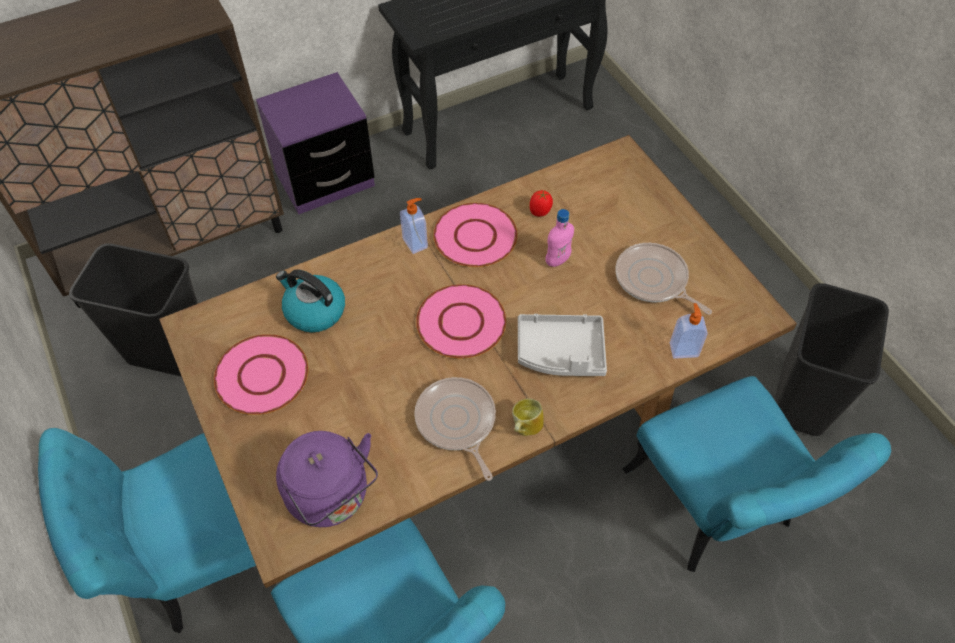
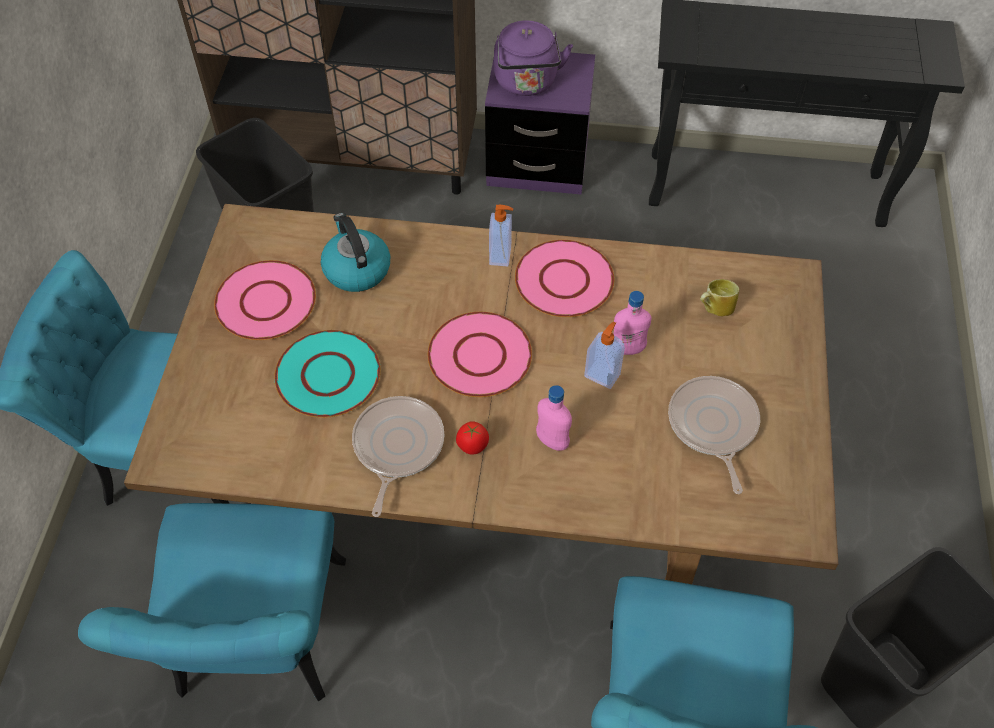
camera: 35 degrees right, 0 degrees up
purple kettle [276,431,378,527] -> purple kettle moved to [494,21,573,96]
mug [512,399,544,436] -> mug moved to [700,279,739,317]
grey tray [518,314,607,376] -> pink bottle [536,385,572,451]
tomato [530,190,553,217] -> tomato moved to [456,421,489,455]
soap dispenser [670,303,708,359] -> soap dispenser moved to [584,322,625,389]
none -> turquoise plate [274,330,381,418]

